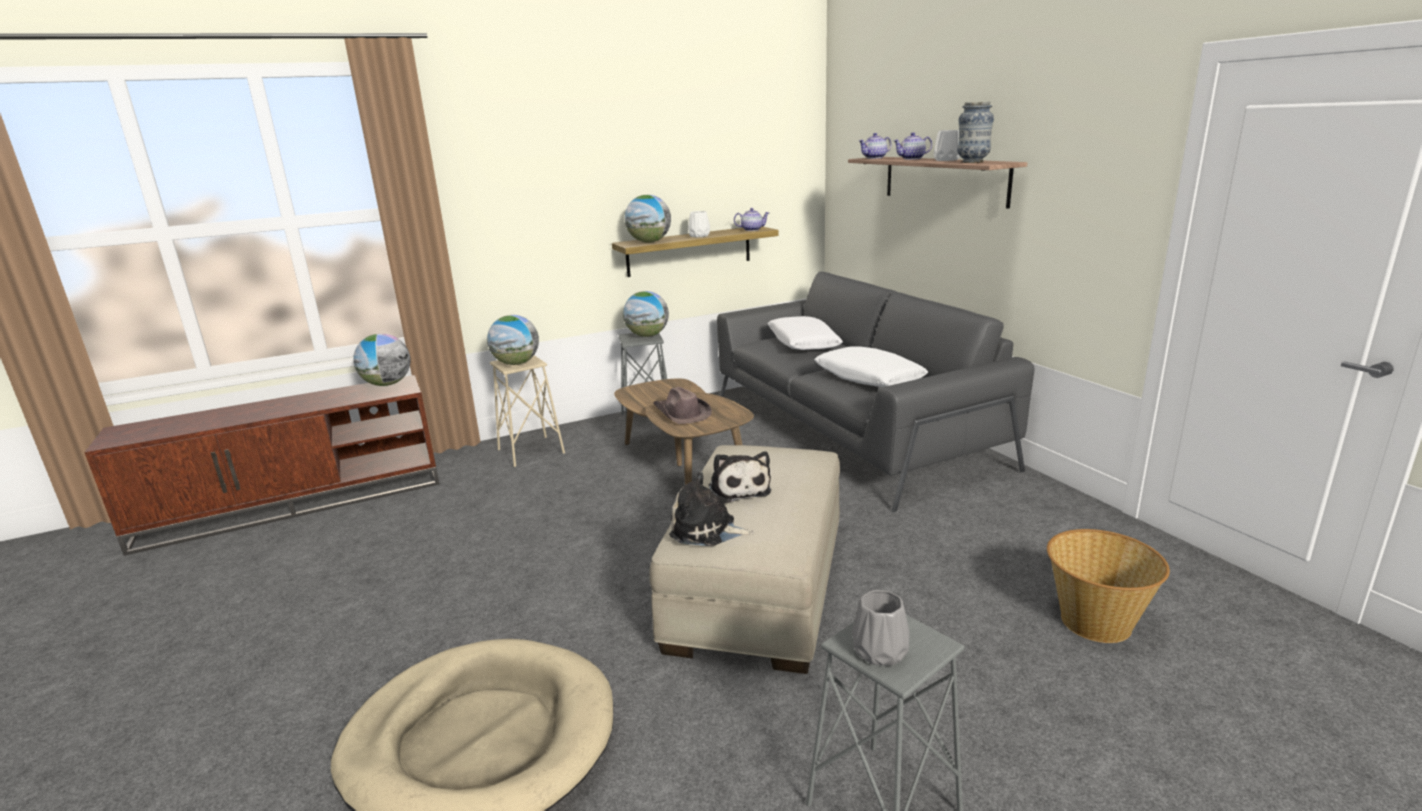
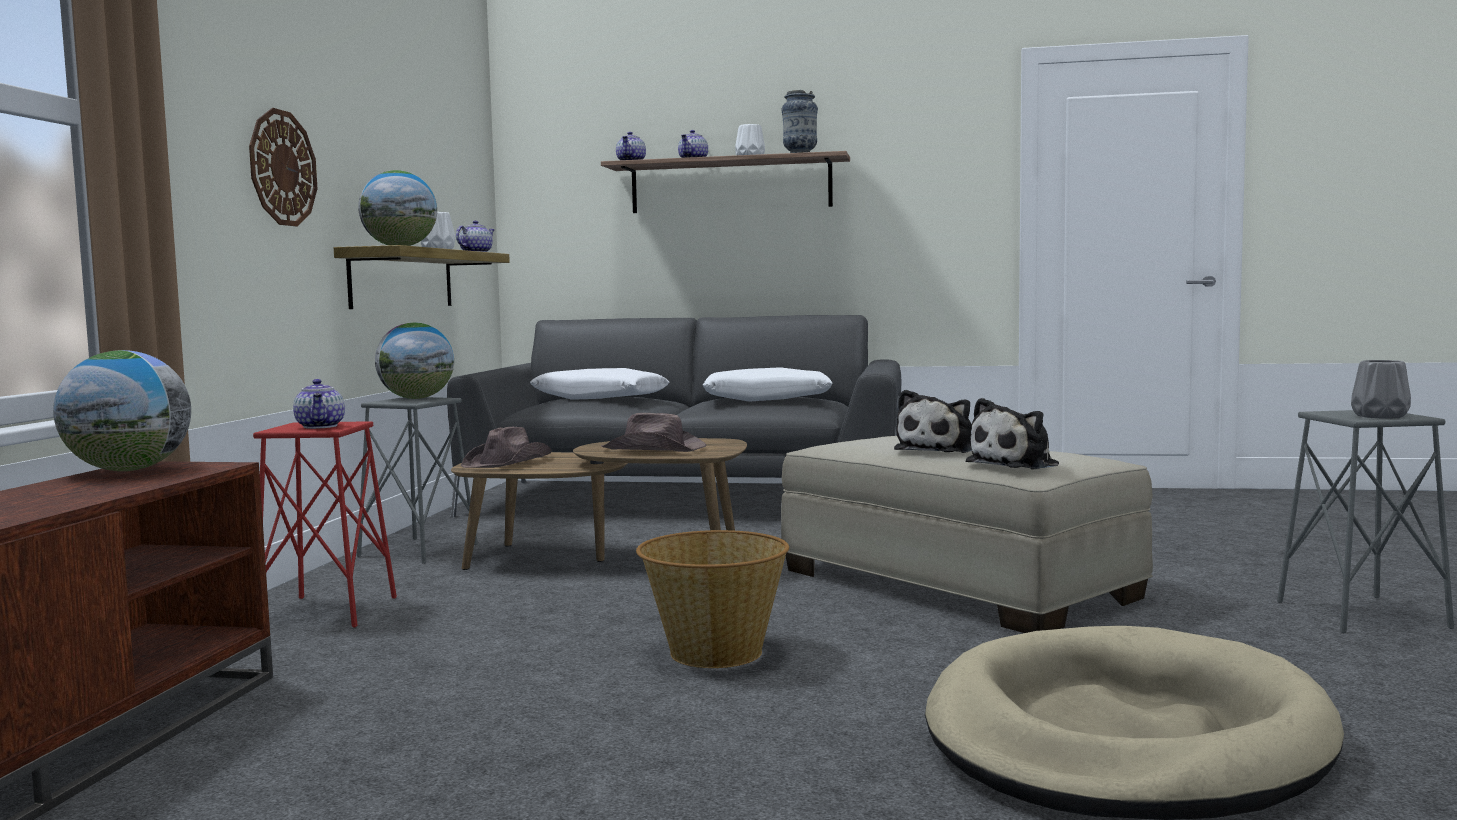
camera: 55 degrees left, 15 degrees down
globe [487,315,539,365] -> teapot [293,379,345,429]
beige stool [490,355,565,467] -> red stool [253,421,397,627]
plush toy [709,451,771,504] -> plush toy turned 105 degrees clockwise [894,390,972,453]
basket [1047,529,1170,643] -> basket moved to [636,530,789,668]
none -> wall clock [249,108,318,226]
none -> brown hat [461,427,552,468]

